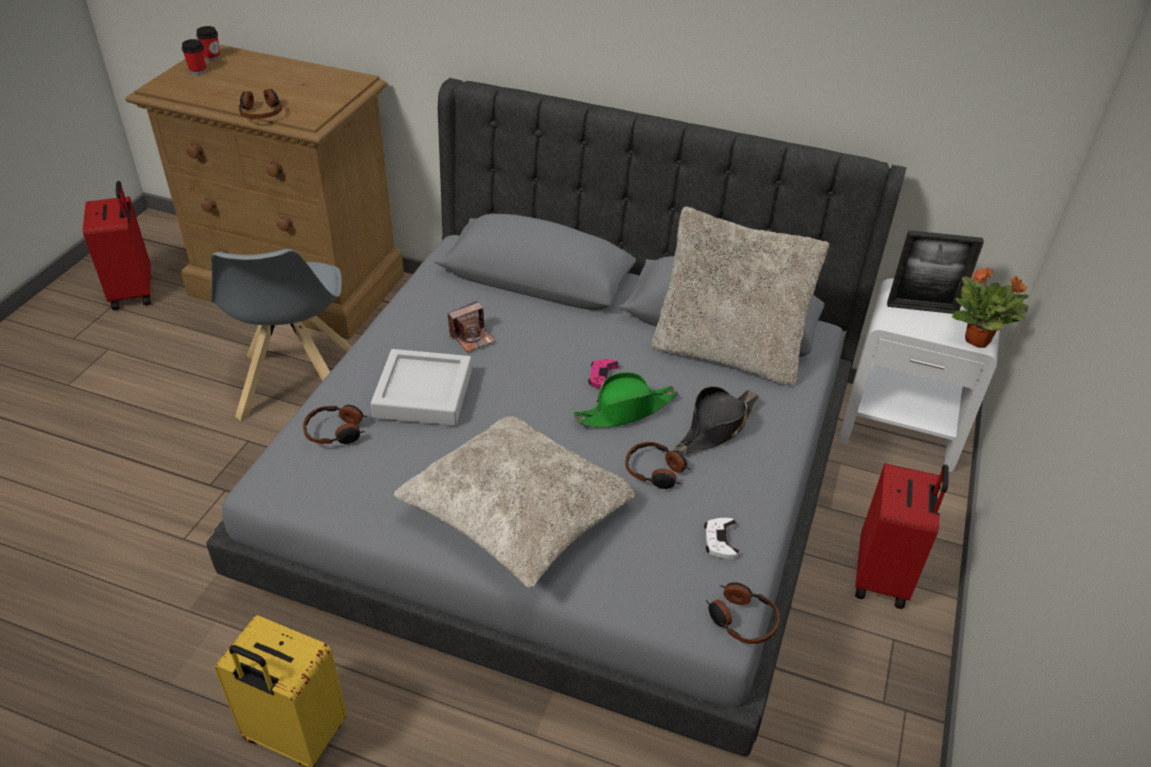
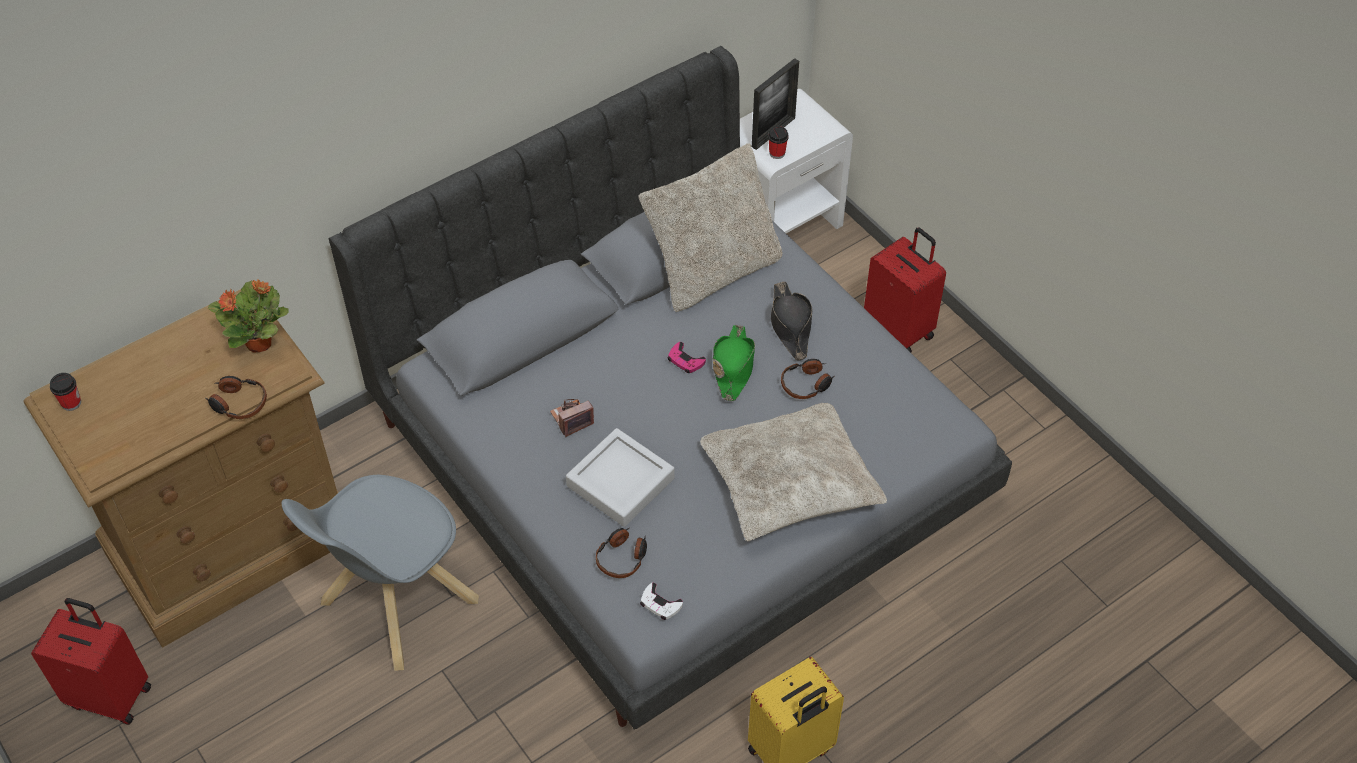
camera: 55 degrees left, 10 degrees up
cup [182,39,207,75] -> cup moved to [768,126,789,159]
grey chair [211,249,352,421] -> grey chair turned 105 degrees clockwise [282,475,479,671]
camera [448,301,495,352] -> camera turned 120 degrees counterclockwise [550,399,594,437]
white game controller [704,518,739,559] -> white game controller moved to [640,582,683,620]
headphones [706,582,780,644] -> none
potted plant [952,267,1029,348] -> potted plant moved to [208,279,288,352]

